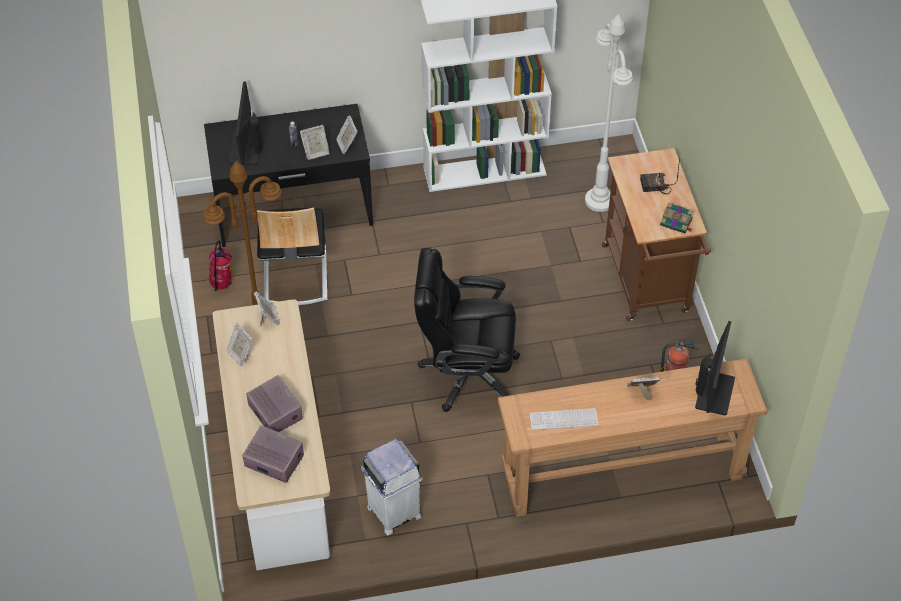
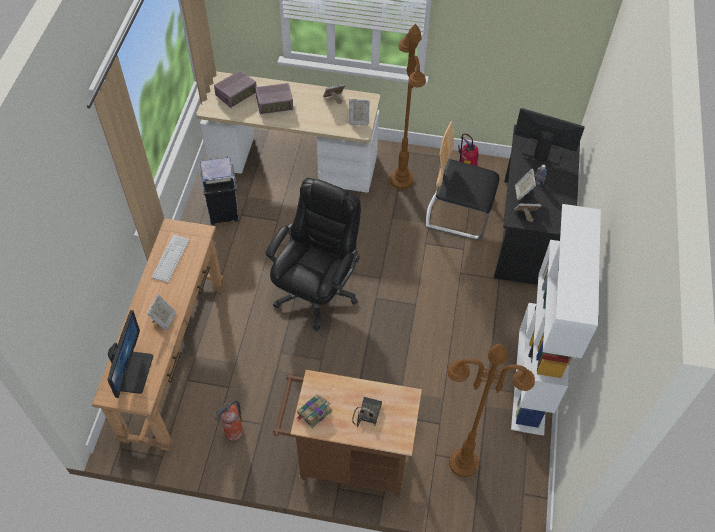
camera: 110 degrees right, 5 degrees up
white floor lamp [585,14,633,212] -> brown floor lamp [447,344,535,477]
monitor [695,321,735,415] -> monitor turned 120 degrees counterclockwise [108,310,153,398]

